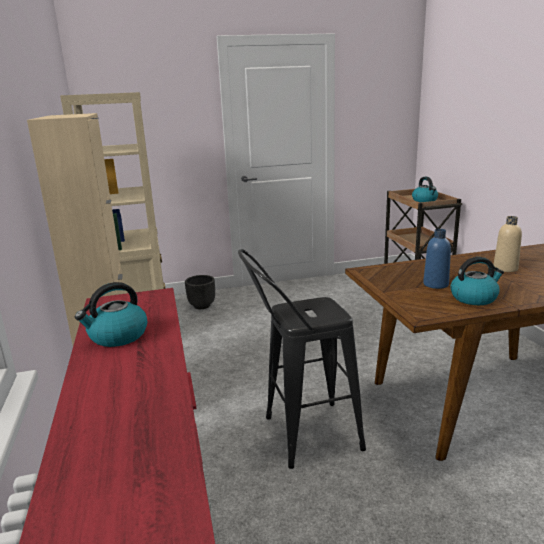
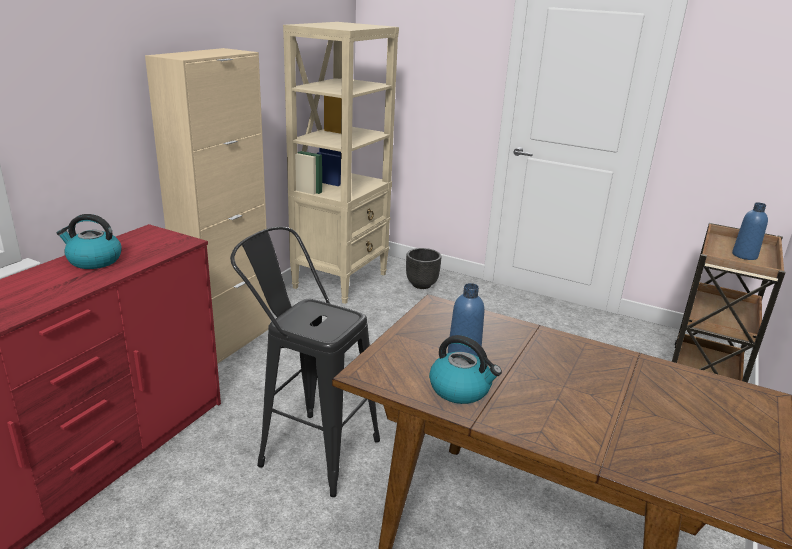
camera: 40 degrees right, 5 degrees up
kettle [412,177,438,202] -> blue bottle [732,202,768,260]
beige bottle [493,216,522,272] -> none

